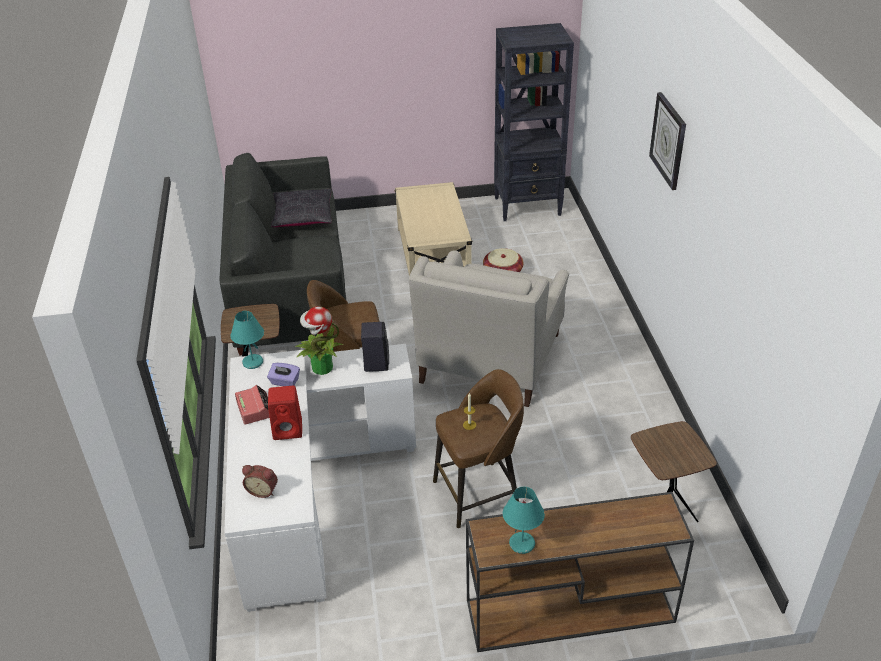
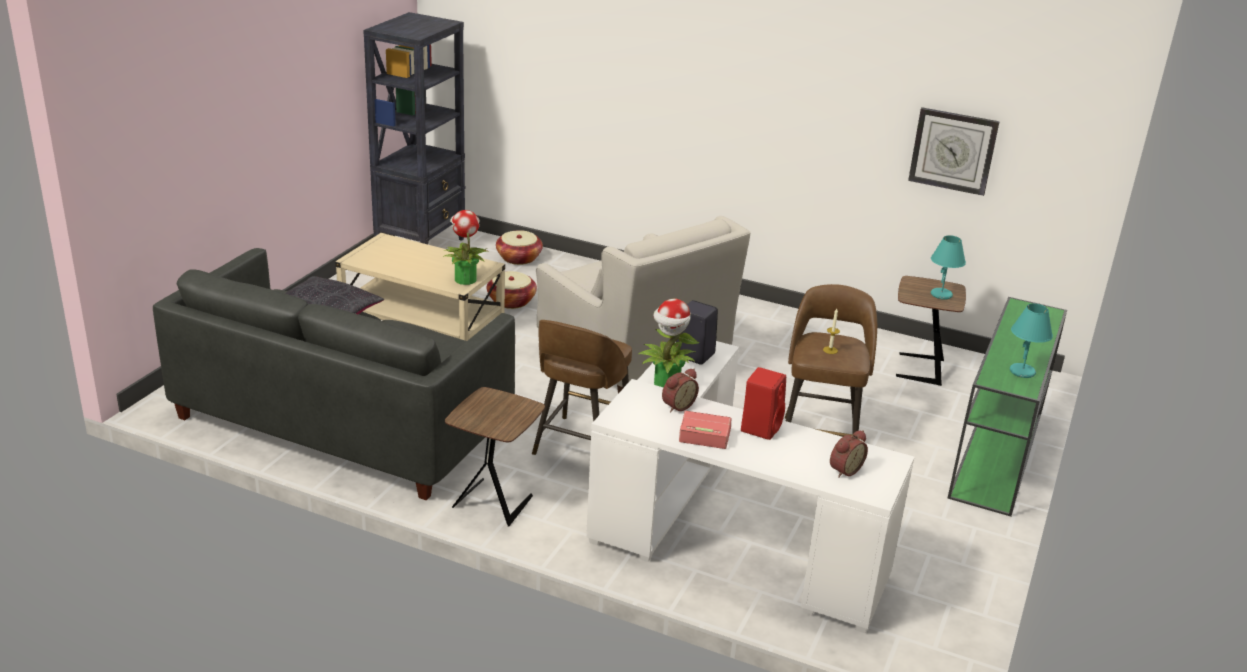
camera: 60 degrees left, 10 degrees down
turquoise table lamp [230,311,264,369] -> turquoise table lamp moved to [931,235,966,300]
purple tissue box [267,363,300,386] -> alarm clock [662,369,699,412]
brown console table [466,492,694,652] -> green console table [947,297,1067,516]
wall clock [649,92,686,190] -> wall clock moved to [908,107,1000,196]
none -> potted plant [443,210,487,285]
none -> basket [496,230,543,265]

